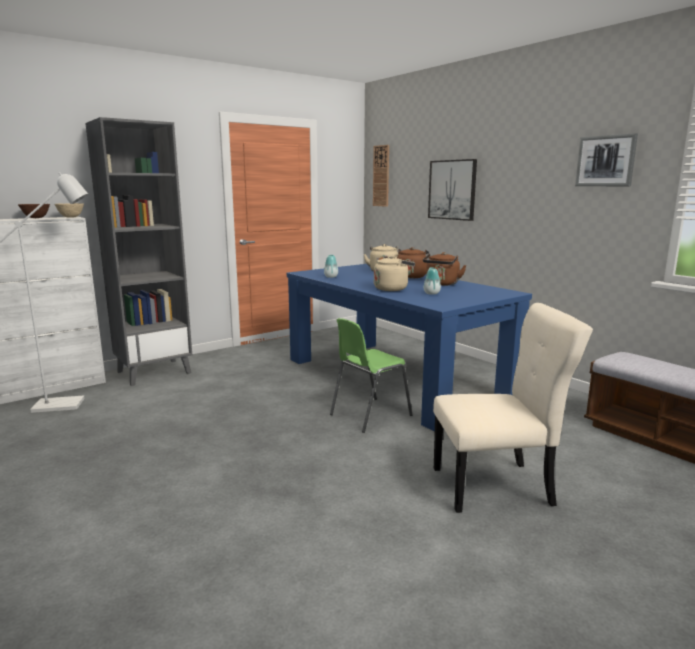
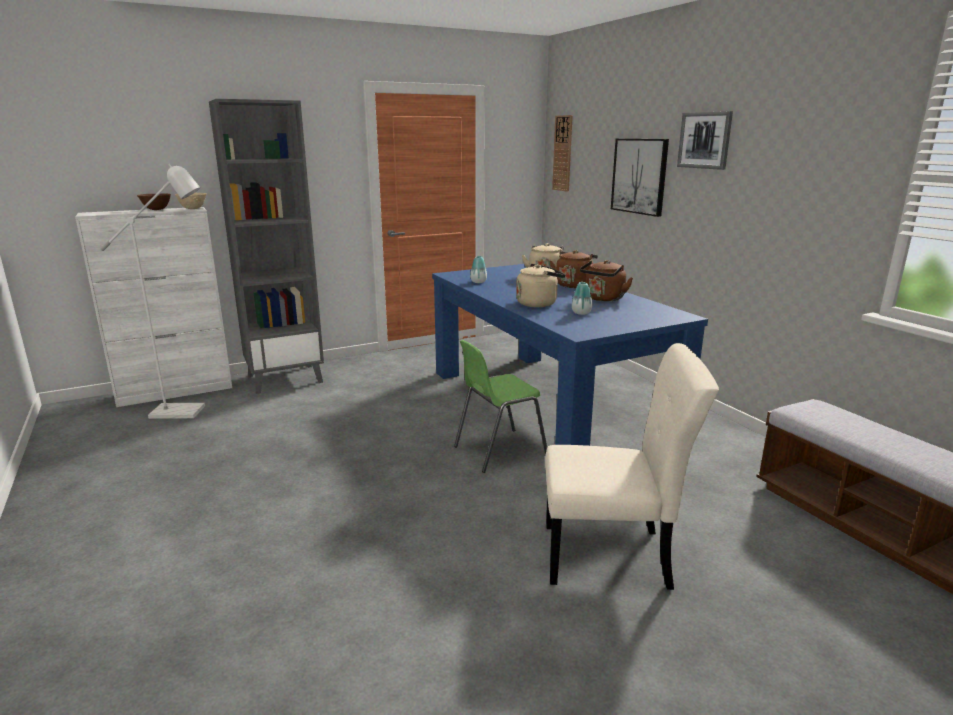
camera: 10 degrees right, 5 degrees up
picture [575,133,638,186] -> picture moved to [677,111,733,170]

